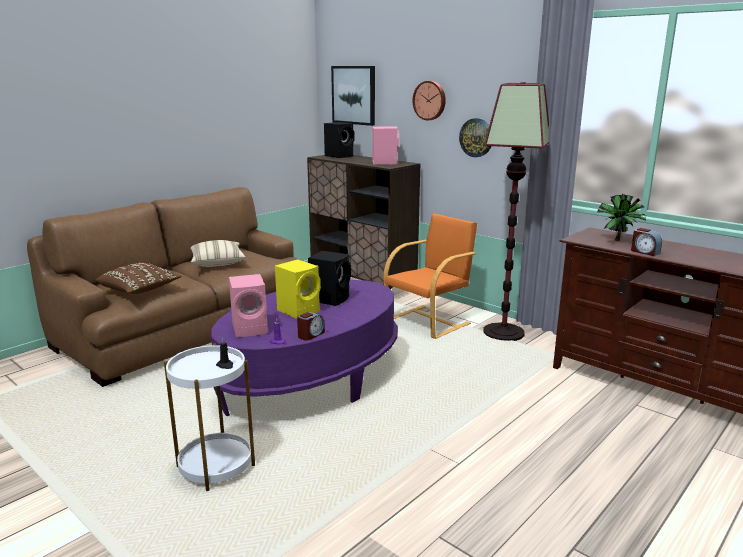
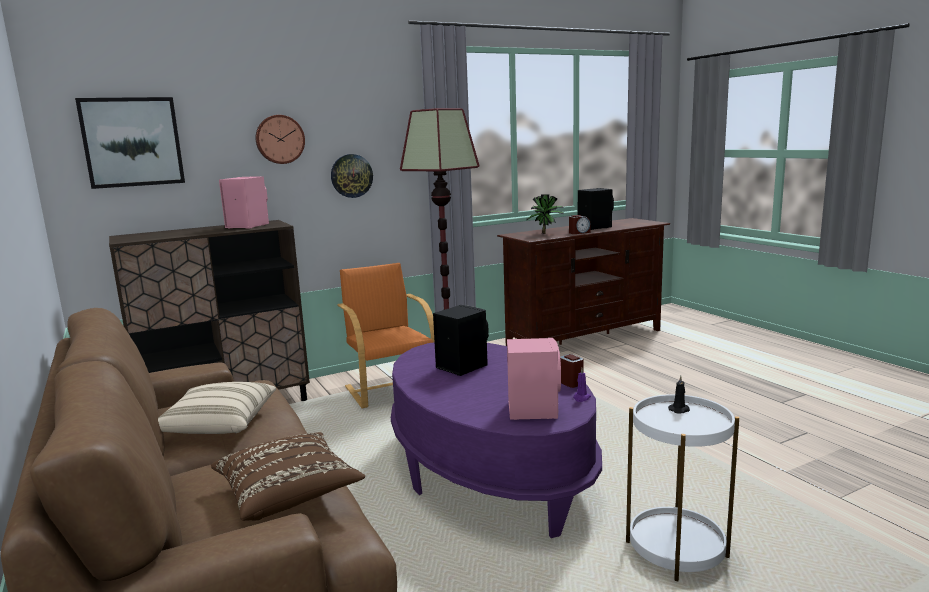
camera: 70 degrees left, 5 degrees down
yellow speaker [275,259,321,319] -> none
black speaker [324,122,355,158] -> black speaker moved to [578,188,614,230]

